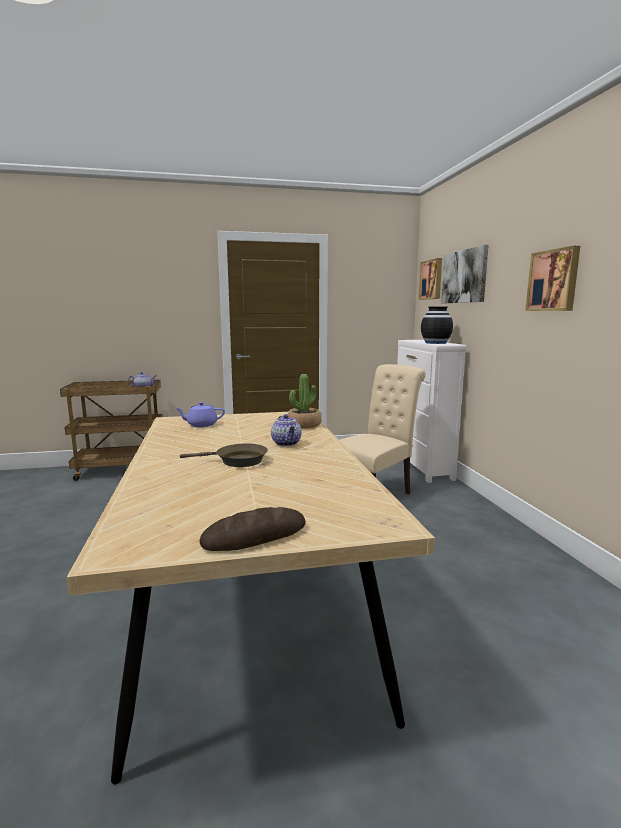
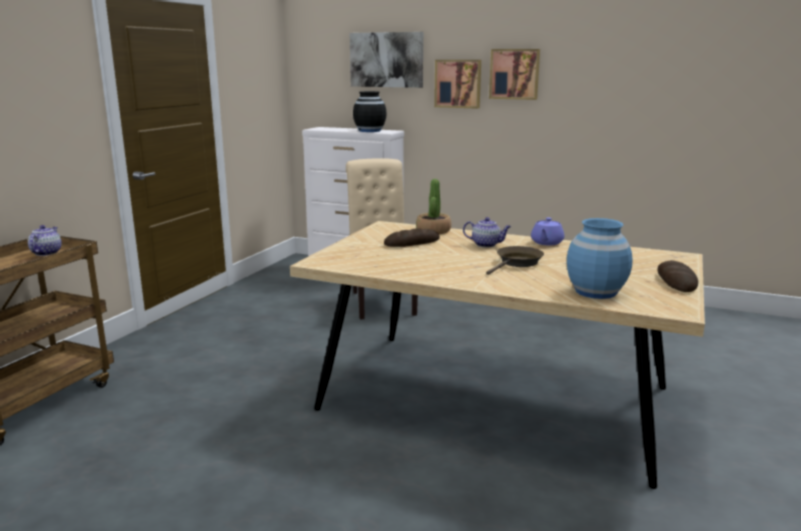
camera: 55 degrees left, 5 degrees up
purple teapot [175,402,225,427] -> purple teapot moved to [531,217,564,245]
picture [419,258,442,300] -> picture moved to [434,60,481,109]
none -> bread [384,228,440,247]
none -> blue vase [567,218,633,299]

